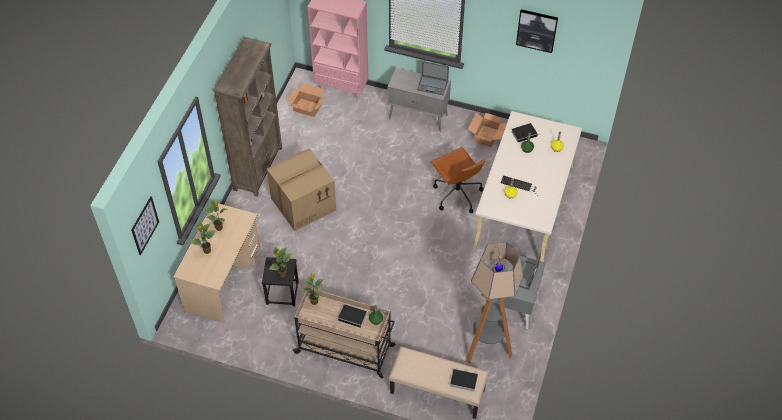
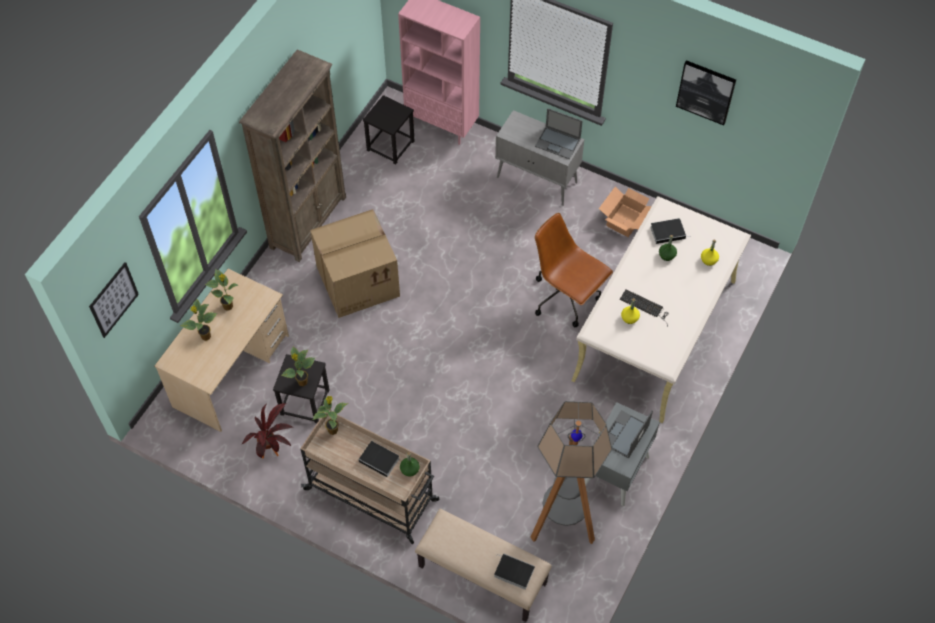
camera: 10 degrees right, 5 degrees up
cardboard box [288,83,325,117] -> black stool [363,95,414,165]
brown office chair [430,147,485,213] -> brown office chair turned 150 degrees clockwise [535,213,613,327]
none -> potted plant [242,403,293,458]

